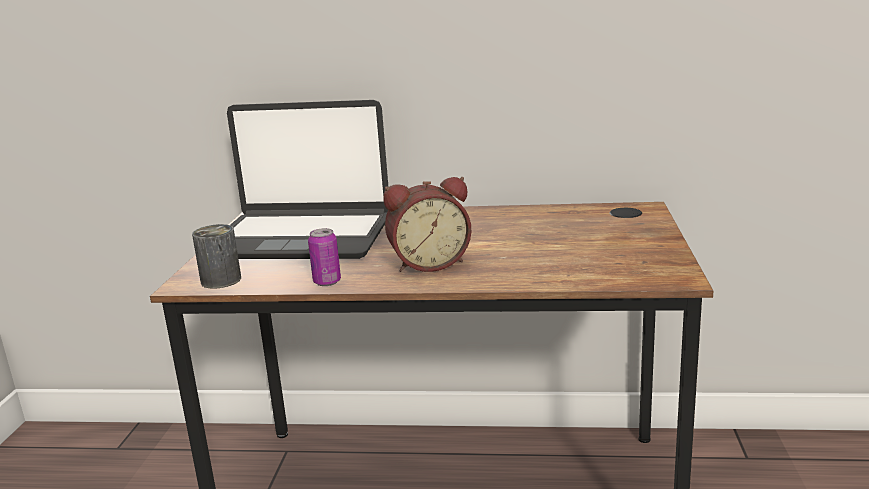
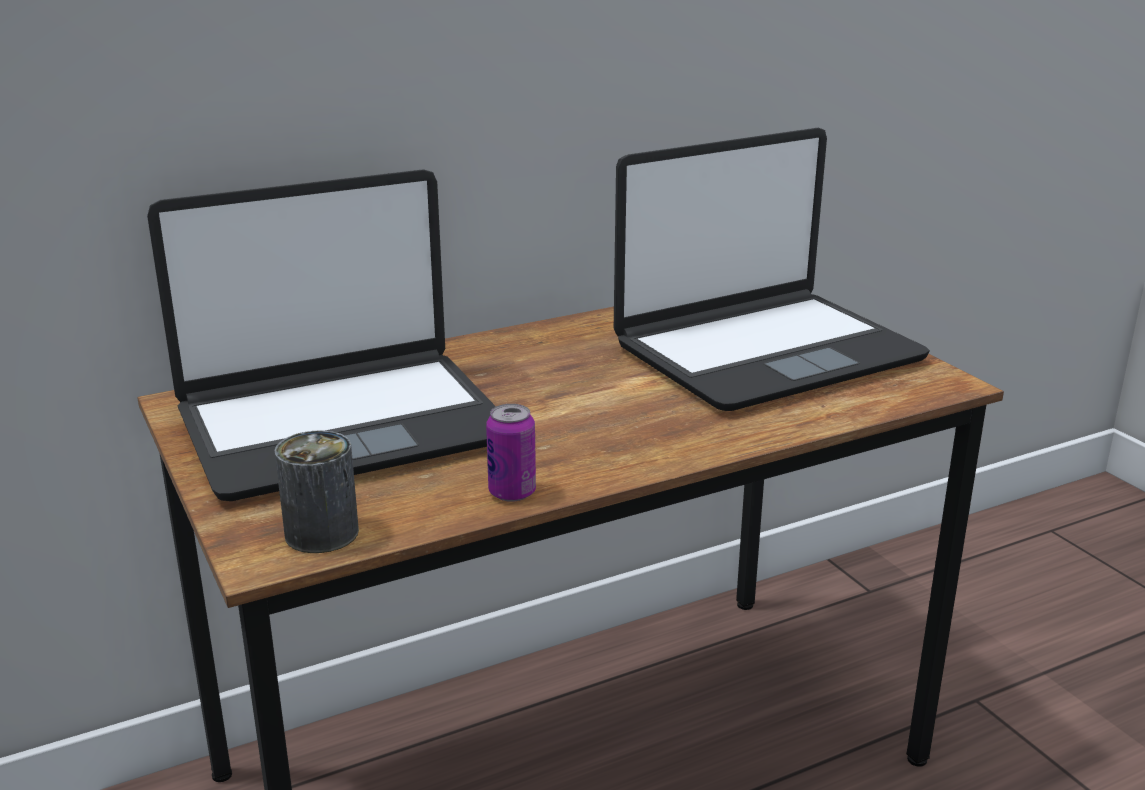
camera: 35 degrees left, 5 degrees up
alarm clock [383,177,471,272] -> none
none -> laptop [614,128,930,411]

